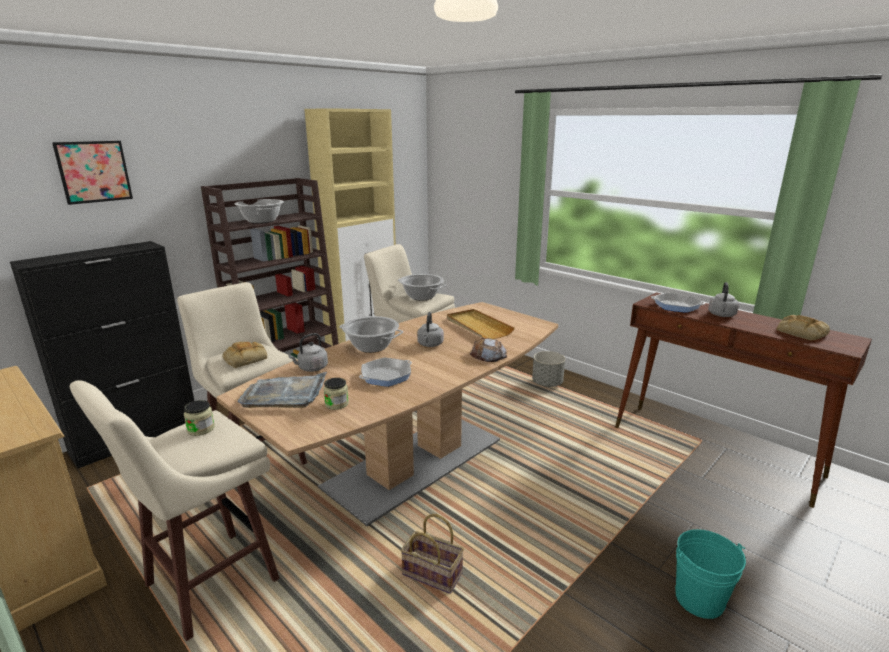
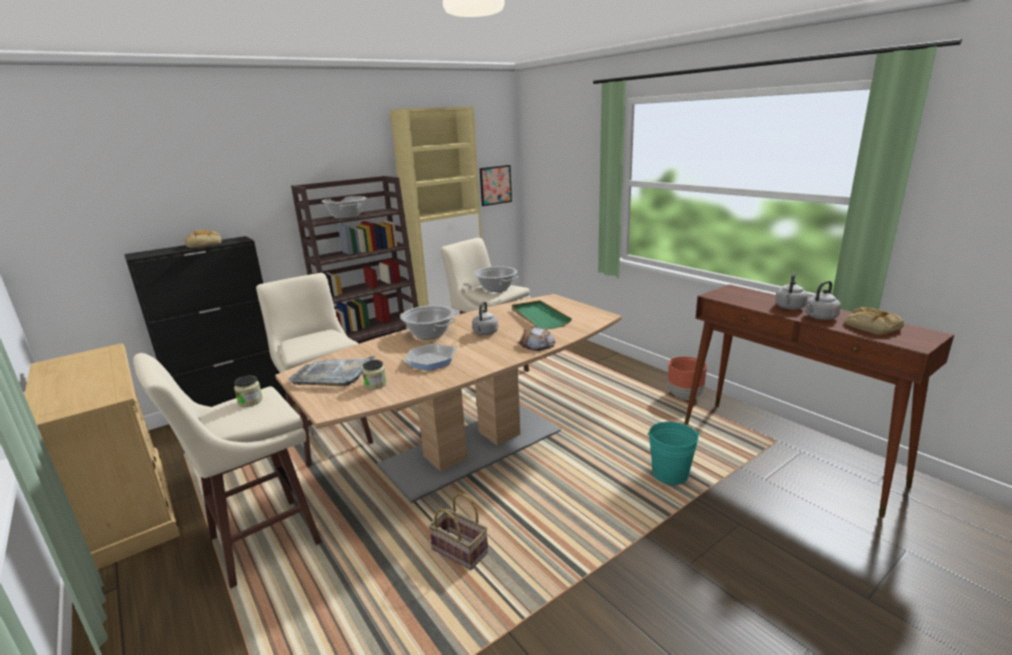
camera: 10 degrees right, 0 degrees up
picture [52,141,133,205] -> picture moved to [480,165,512,206]
bread [222,342,267,368] -> bread moved to [184,230,222,248]
grey kettle [289,333,328,372] -> grey kettle moved to [805,281,841,320]
beige tray [447,309,515,339] -> green tray [512,300,572,329]
grey planter [532,351,565,387] -> none
frying pan [651,293,705,313] -> none
turquoise bucket [675,529,746,619] -> turquoise bucket moved to [647,422,702,485]
none -> brown planter [668,357,707,400]

